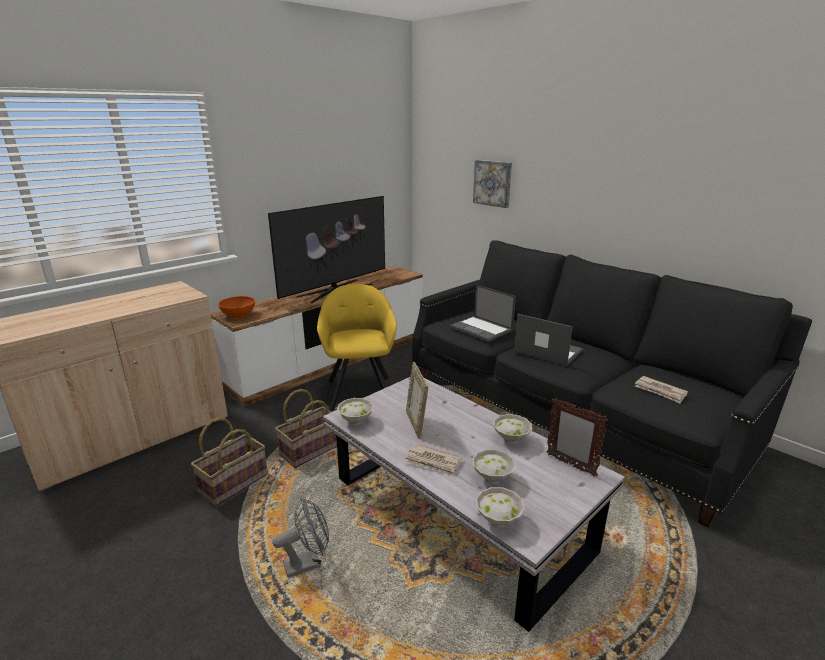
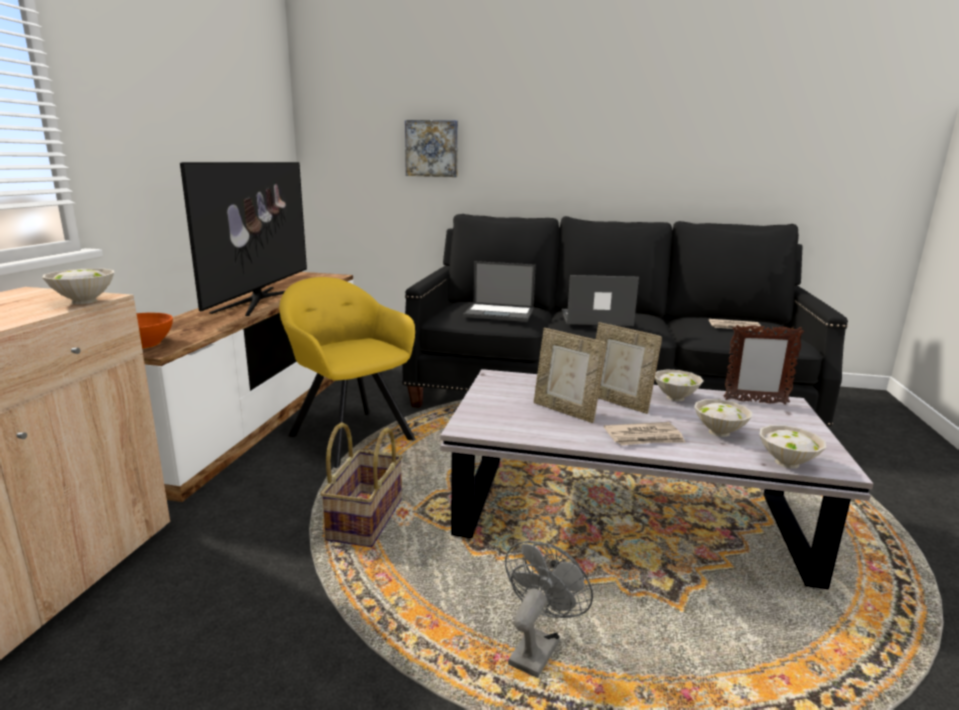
camera: 35 degrees left, 5 degrees down
basket [191,417,268,507] -> none
white bowl [337,398,374,425] -> white bowl moved to [42,268,114,304]
none -> picture frame [596,322,662,414]

